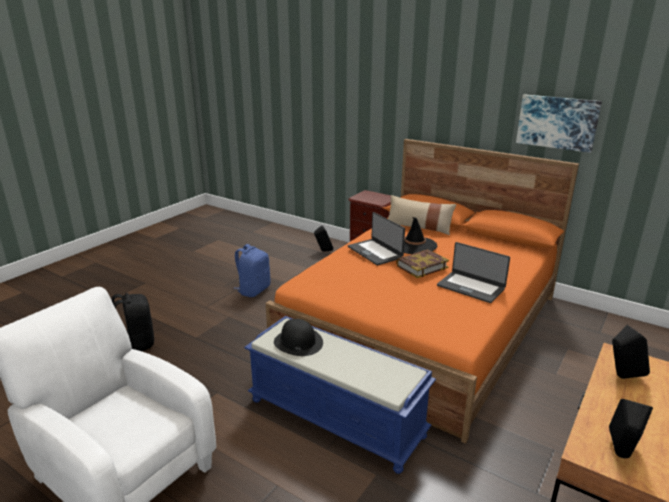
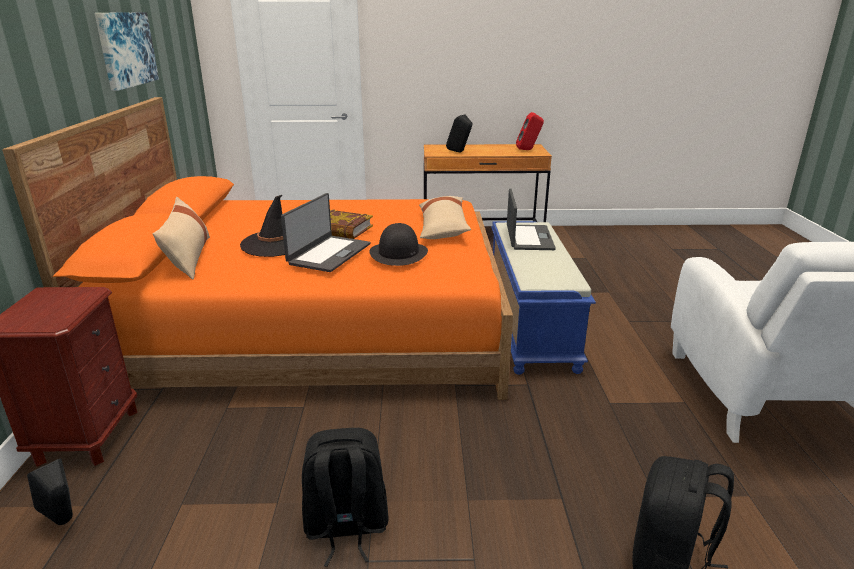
camera: 125 degrees left, 0 degrees up
blue backpack [234,244,270,297] -> black backpack [302,428,388,567]
black hat [274,319,323,356] -> black hat moved to [369,223,428,266]
laptop [437,242,510,303] -> laptop moved to [507,189,556,250]
black speaker [609,399,653,458] -> red speaker [516,112,544,150]
none -> beige pillow [419,196,471,239]

